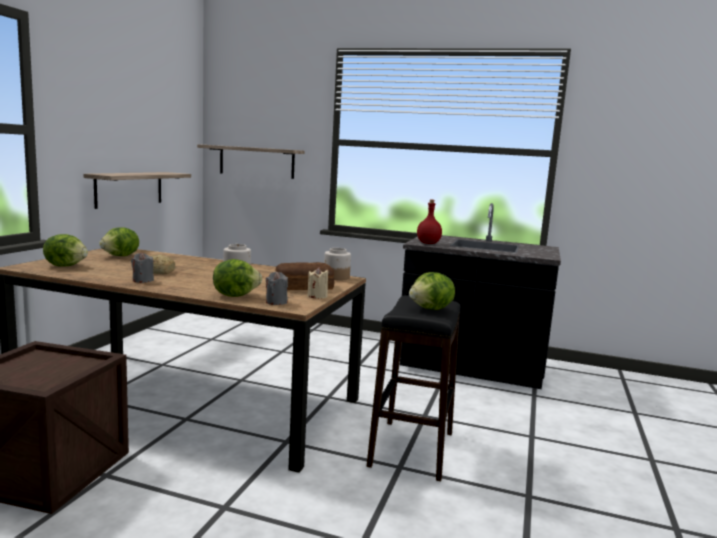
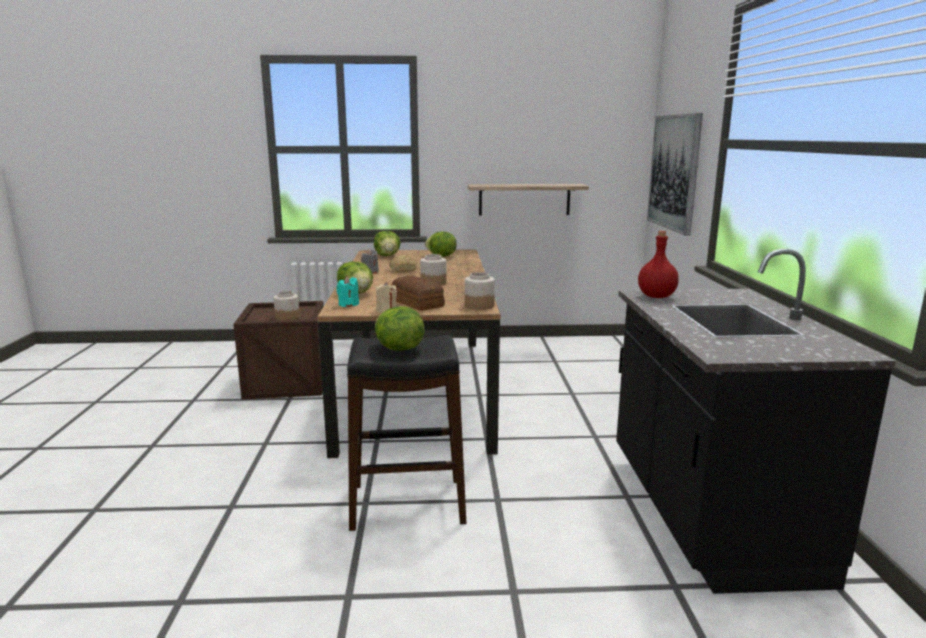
camera: 70 degrees right, 5 degrees up
shelf [197,144,305,179] -> picture [647,113,703,235]
grey candle [266,271,288,305] -> turquoise candle [336,276,359,307]
none -> jar [273,291,300,321]

